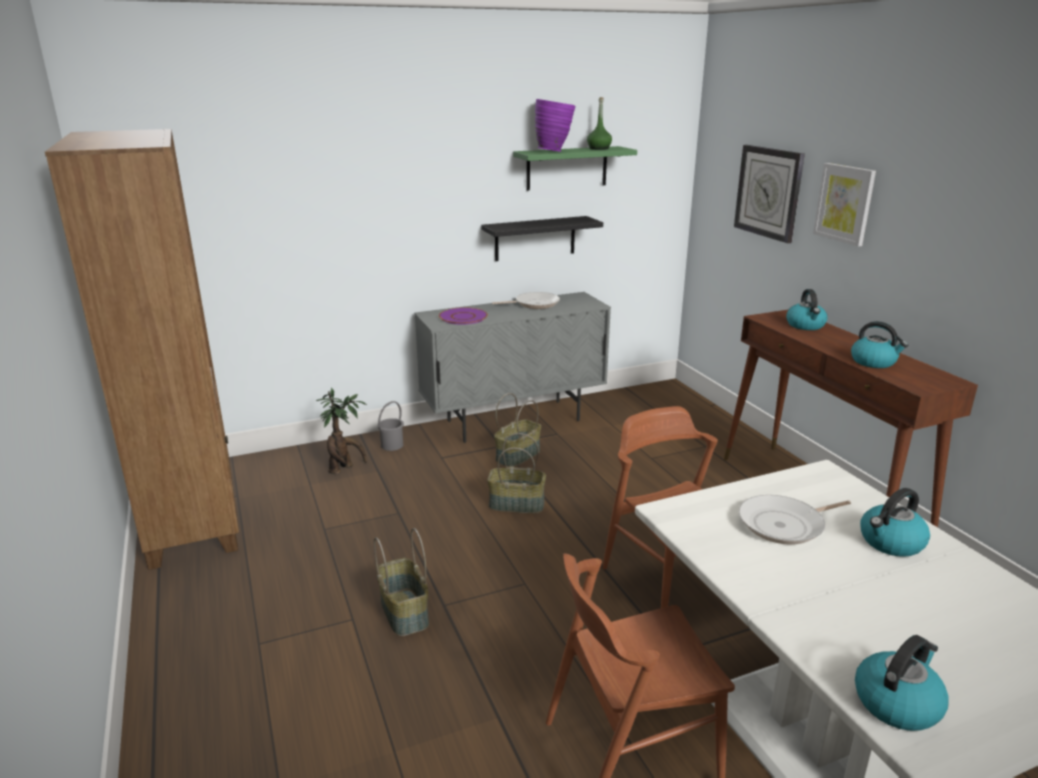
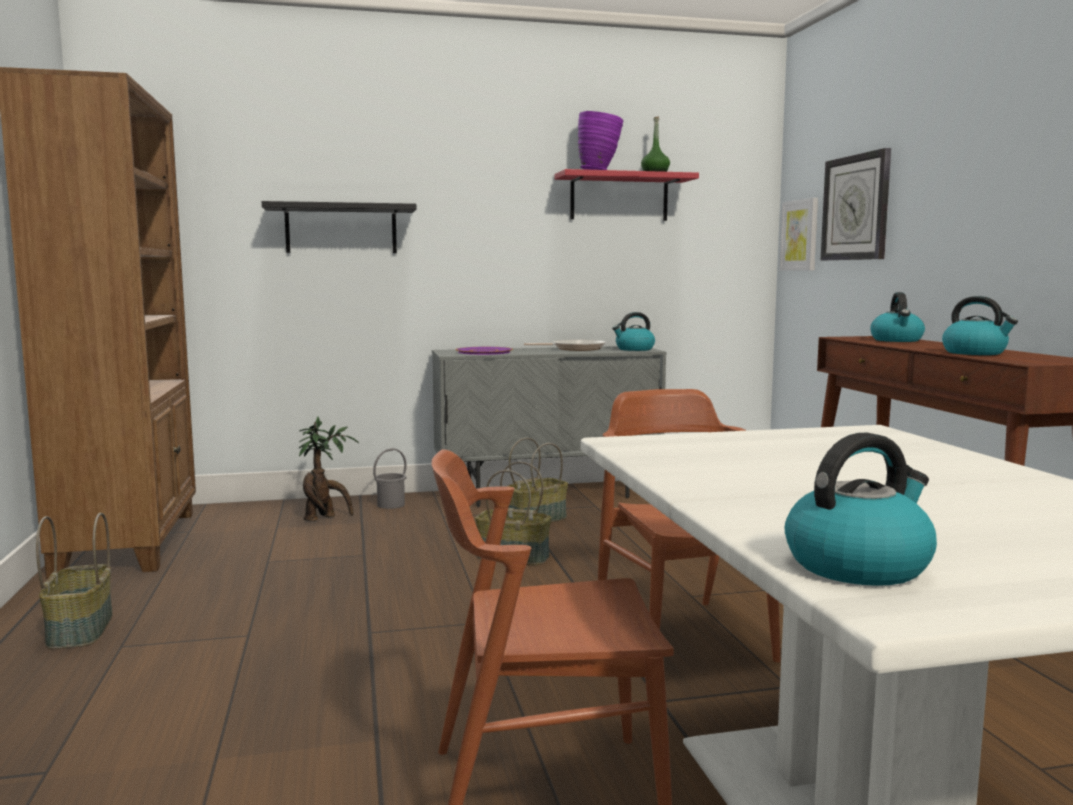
camera: 10 degrees right, 15 degrees down
basket [374,528,429,636] -> basket moved to [36,513,112,649]
black shelf [481,216,603,261] -> black shelf moved to [262,201,416,253]
green shelf [513,146,637,191] -> red shelf [554,169,699,221]
frying pan [739,495,851,545] -> none
picture [813,163,876,247] -> picture moved to [779,198,818,271]
kettle [860,488,930,557] -> kettle moved to [612,312,655,351]

